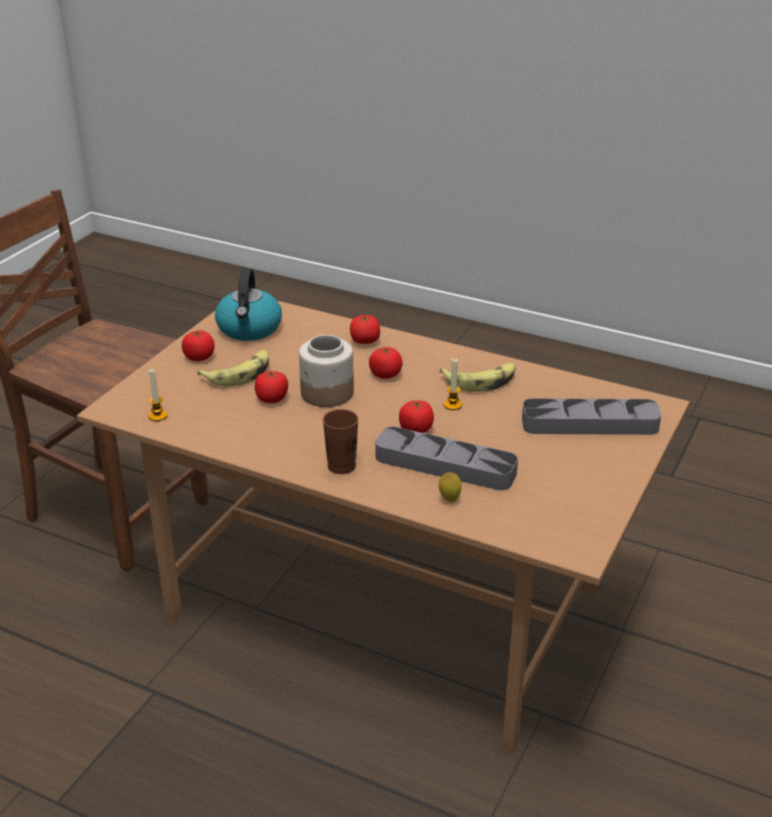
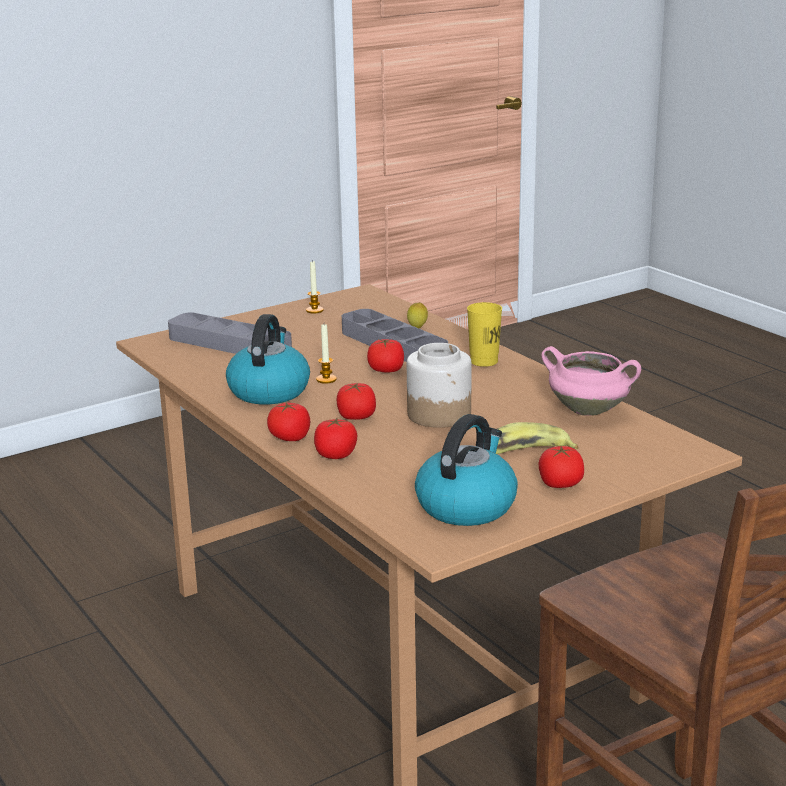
camera: 150 degrees left, 10 degrees down
candle [148,369,167,421] -> candle moved to [306,260,324,313]
tomato [255,371,288,403] -> tomato moved to [267,402,310,441]
brown cup [323,409,358,474] -> yellow cup [467,302,502,367]
banana [440,363,516,392] -> kettle [226,314,310,404]
none -> pink cooking pot [542,346,641,416]

